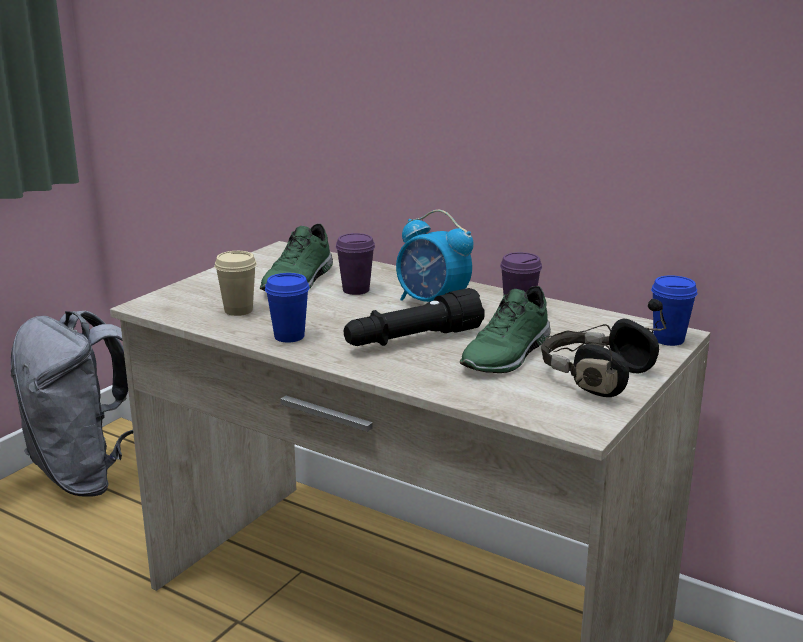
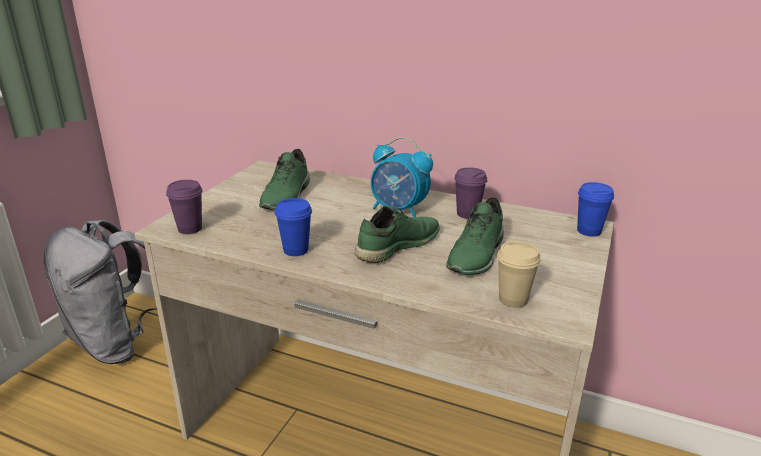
camera: 10 degrees left, 5 degrees up
beige cup [214,251,257,316] -> beige cup moved to [497,241,541,308]
purple cup [336,233,375,295] -> purple cup moved to [166,180,203,234]
black flashlight [344,288,485,346] -> green shoe [354,205,440,263]
black headphones [541,299,666,397] -> none

